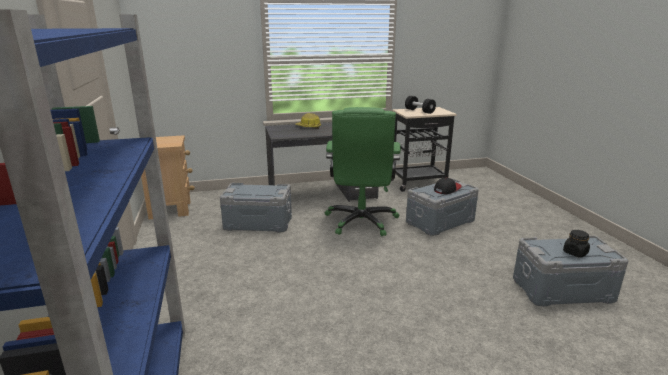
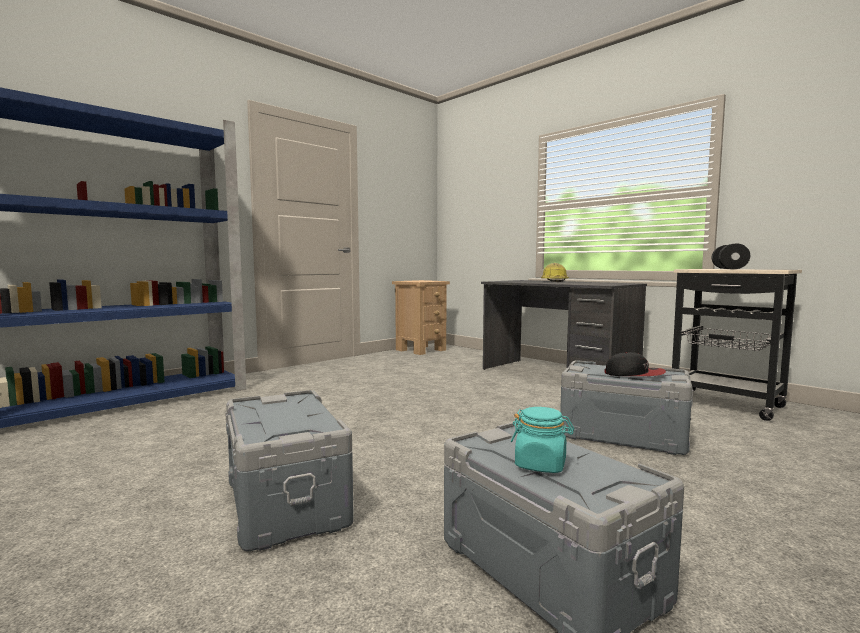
camera: 60 degrees right, 15 degrees down
grey storage box [220,183,292,232] -> grey storage box moved to [225,390,354,551]
green office chair [325,107,401,236] -> none
black jar [563,230,590,258] -> turquoise jar [511,407,574,473]

